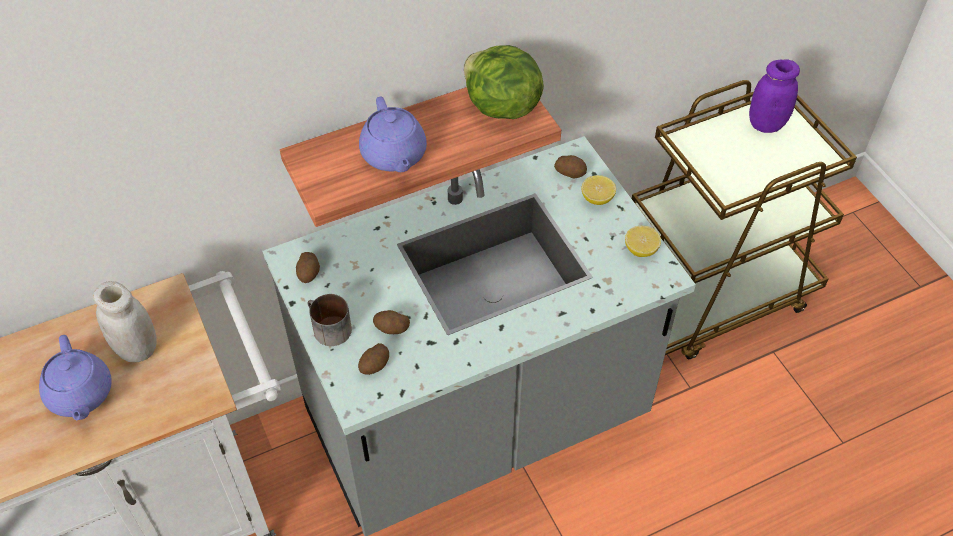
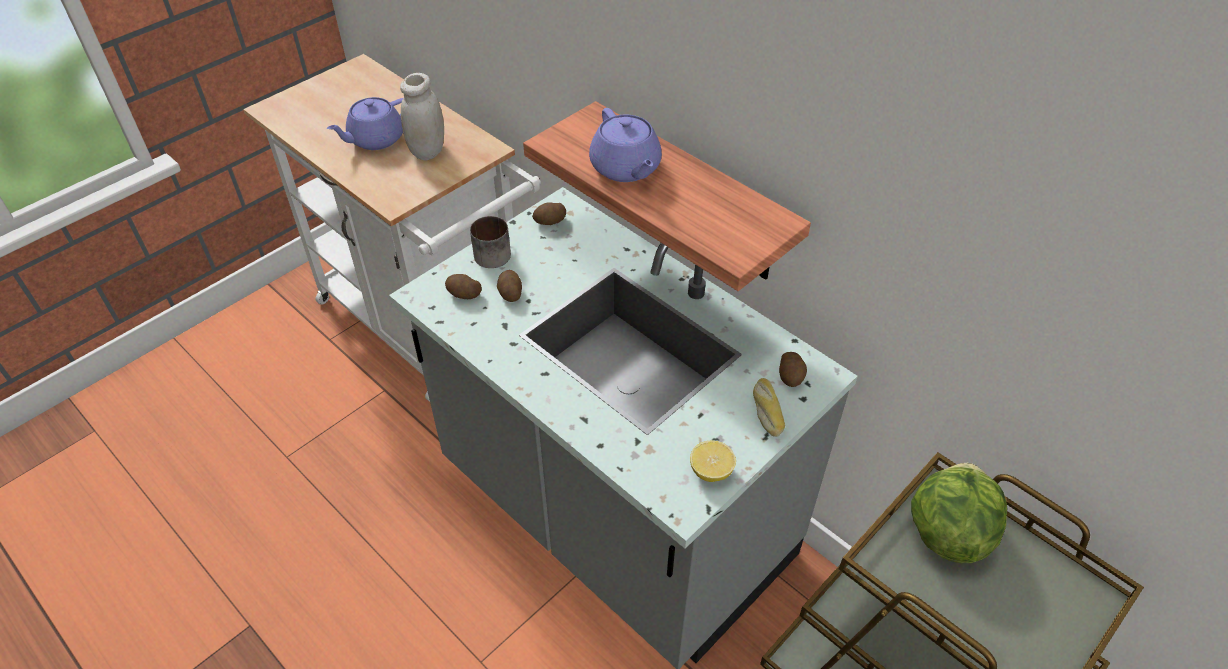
camera: 70 degrees right, 5 degrees down
purple teapot [359,97,427,172] -> purple teapot turned 75 degrees counterclockwise [589,108,662,182]
lettuce [464,45,544,119] -> lettuce moved to [911,463,1007,563]
lemon [581,175,616,205] -> bread [753,378,785,437]
purple jar [749,59,800,133] -> none

